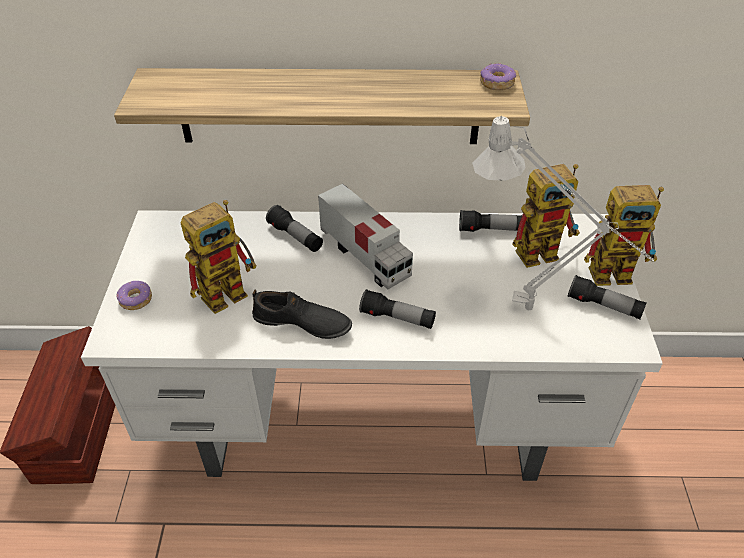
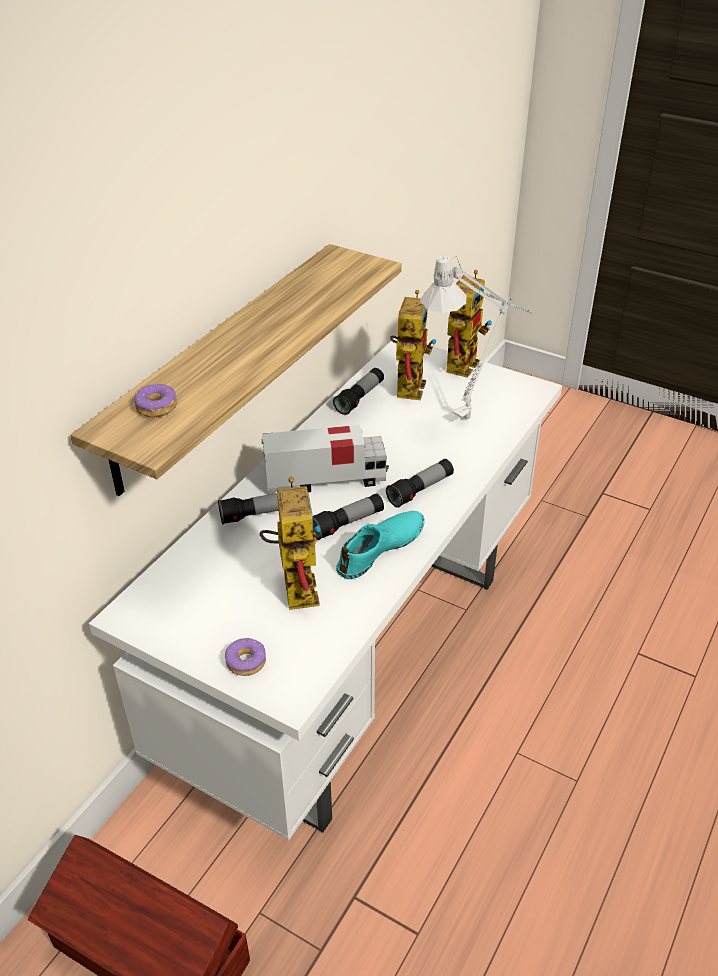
camera: 60 degrees left, 5 degrees down
black shoe [252,289,352,339] -> turquoise shoe [336,511,425,579]
donut [480,63,516,90] -> donut moved to [134,384,177,417]
flashlight [568,275,647,319] -> flashlight moved to [313,493,384,540]

